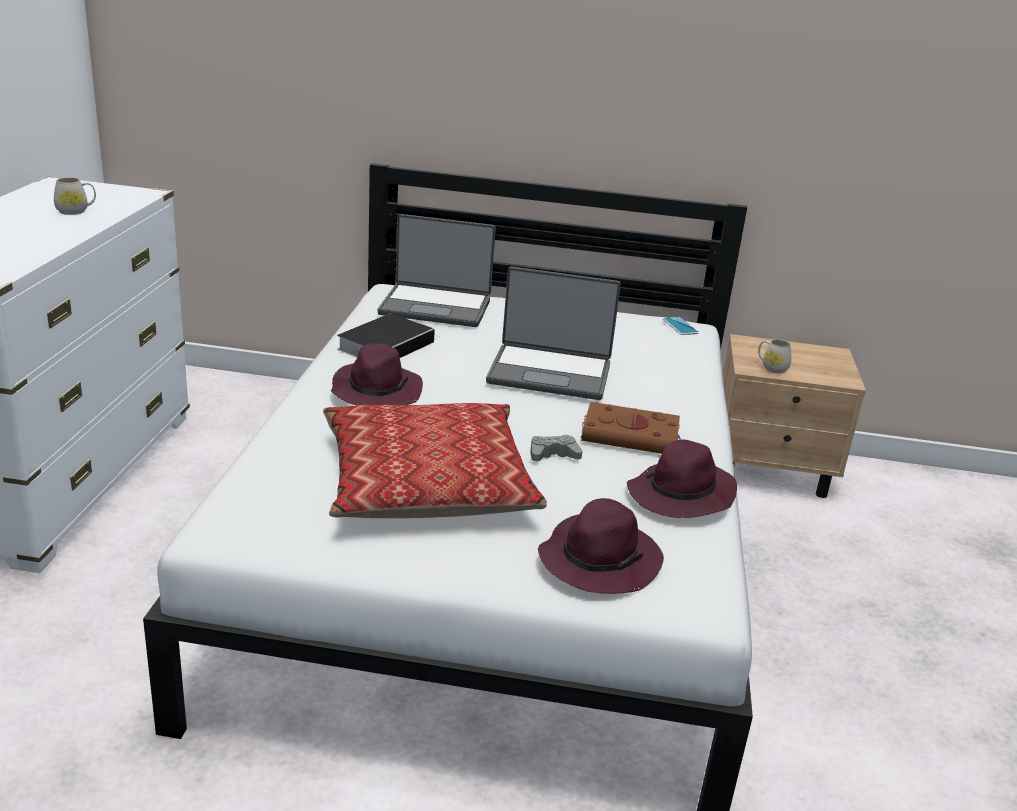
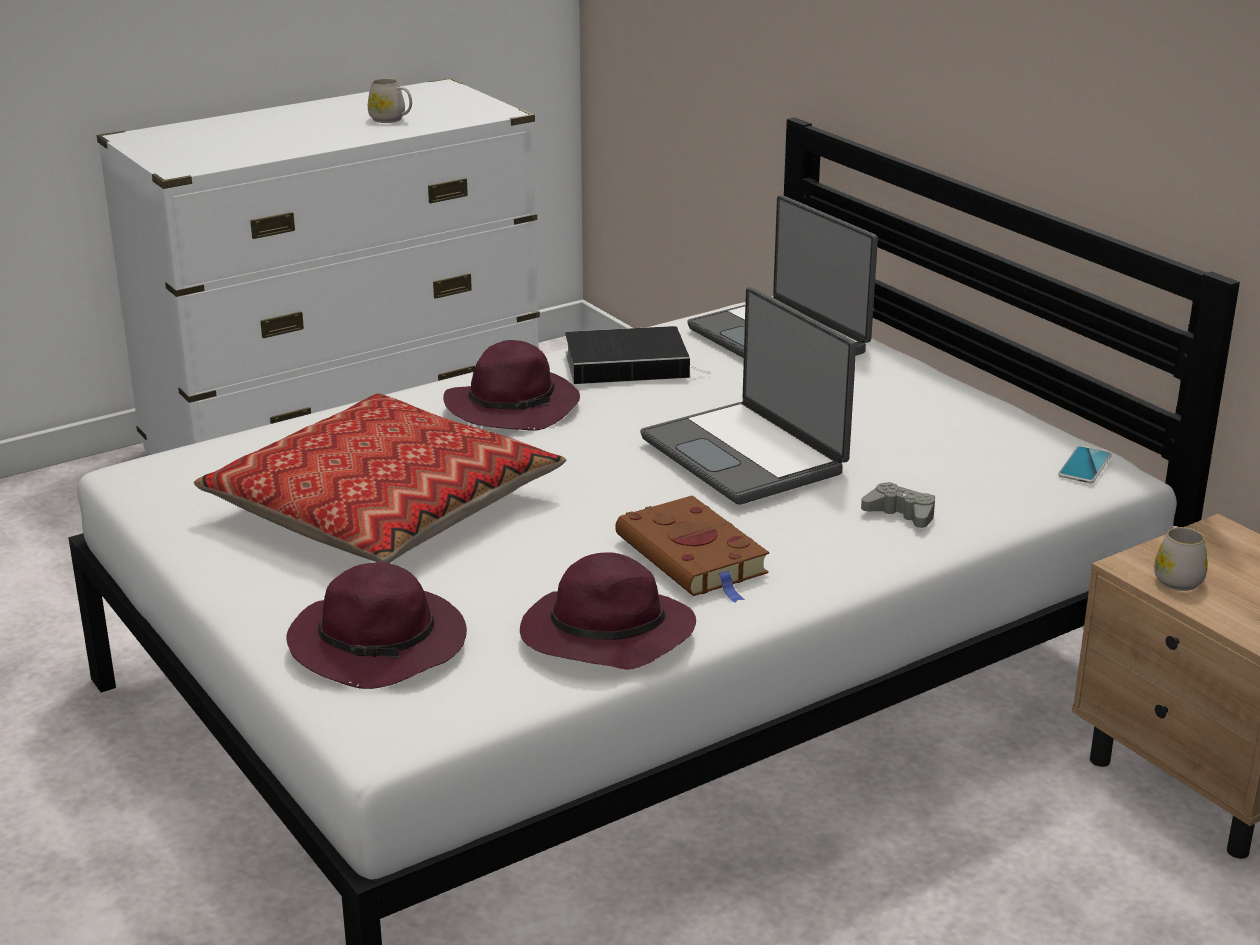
camera: 50 degrees right, 0 degrees up
grey game controller [530,435,582,461] -> grey game controller moved to [861,482,935,528]

